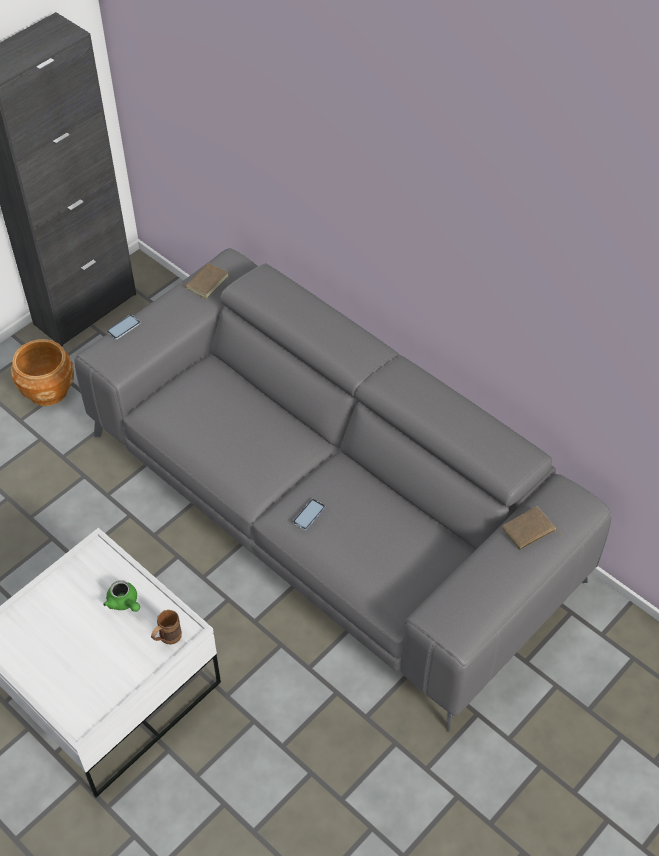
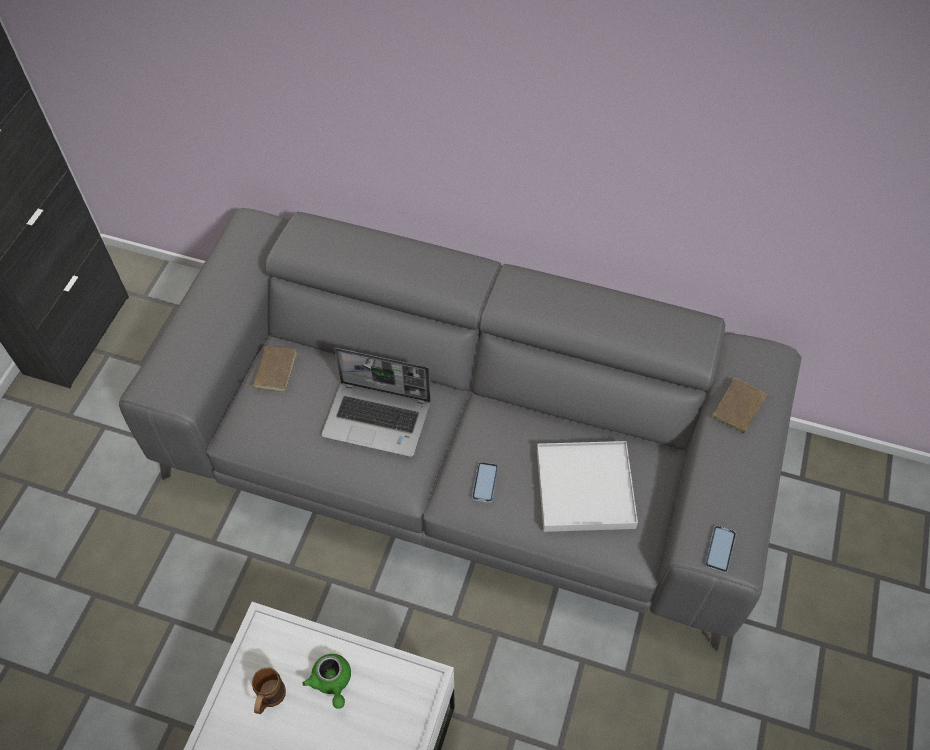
camera: 25 degrees left, 5 degrees up
brown planter [11,339,74,406] -> none
green teapot [103,580,140,612] -> green teapot turned 45 degrees clockwise [302,654,351,709]
phone [107,315,140,339] -> phone moved to [705,526,736,573]
brown mug [151,610,182,645] -> brown mug moved to [252,668,286,714]
brown book [179,263,229,299] -> brown book moved to [242,346,298,393]
none -> laptop [321,348,431,457]
none -> white tray [537,441,638,532]

